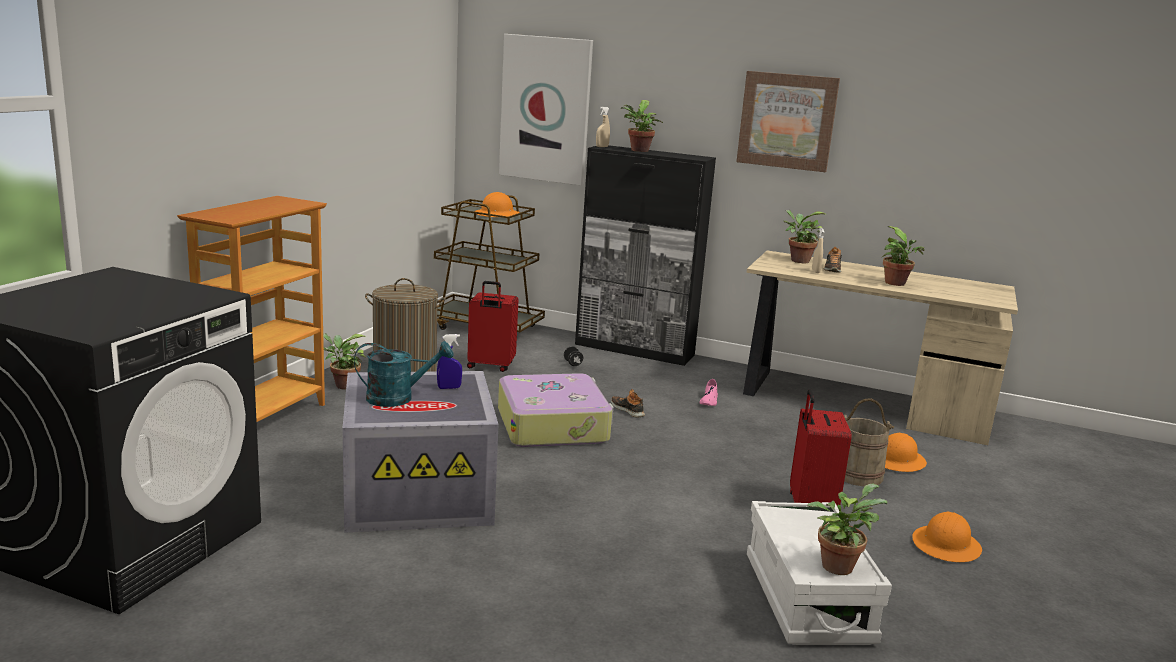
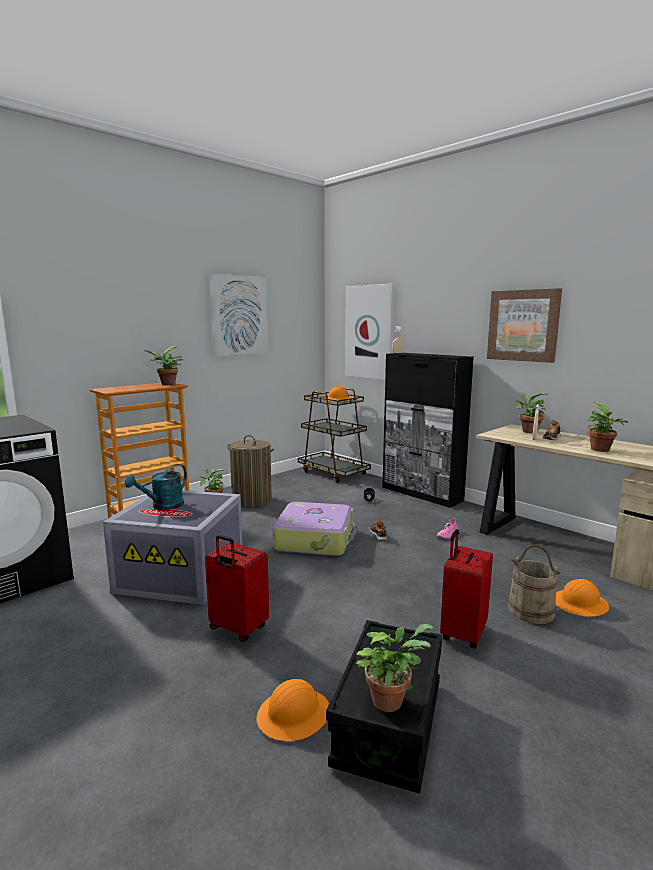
camera: 25 degrees right, 5 degrees down
turquoise watering can [354,341,454,407] -> turquoise watering can turned 120 degrees clockwise [125,464,187,510]
blue spray bottle [437,334,462,389] -> none
red suitcase [467,281,519,372] -> red suitcase moved to [205,535,269,642]
potted plant [621,100,663,152] -> potted plant moved to [145,347,183,385]
white storage box [747,501,892,645] -> black storage box [326,620,442,794]
orange hard hat [912,511,982,562] -> orange hard hat moved to [256,679,329,741]
none -> picture [209,273,268,356]

